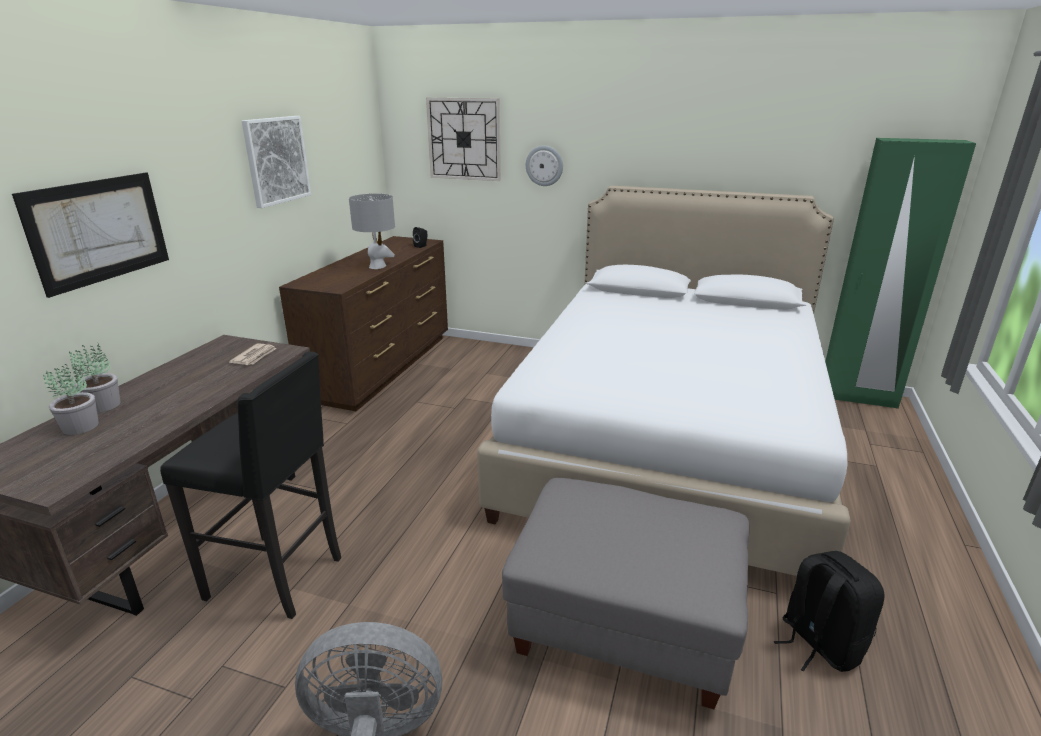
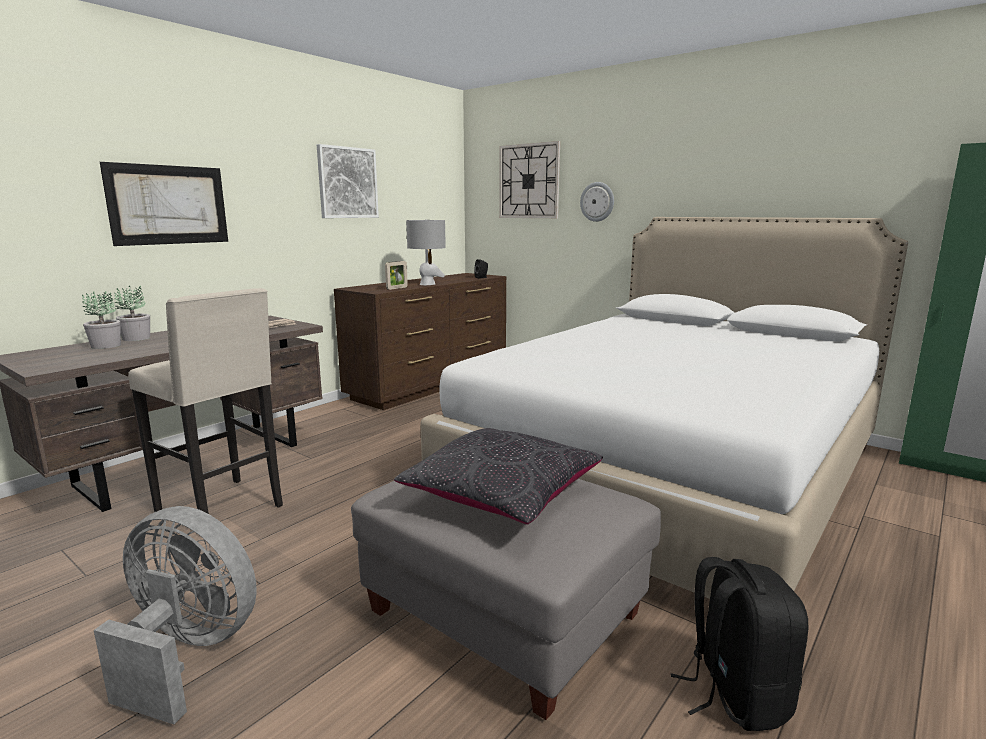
camera: 20 degrees right, 10 degrees down
black stool [160,351,341,619] -> beige stool [128,288,283,514]
none -> picture frame [385,261,408,290]
none -> black pillow [394,428,603,524]

